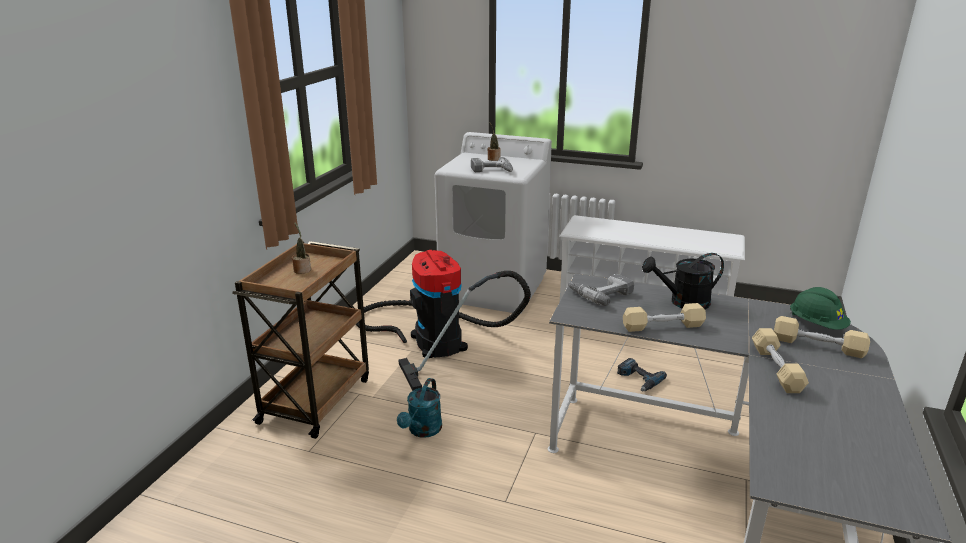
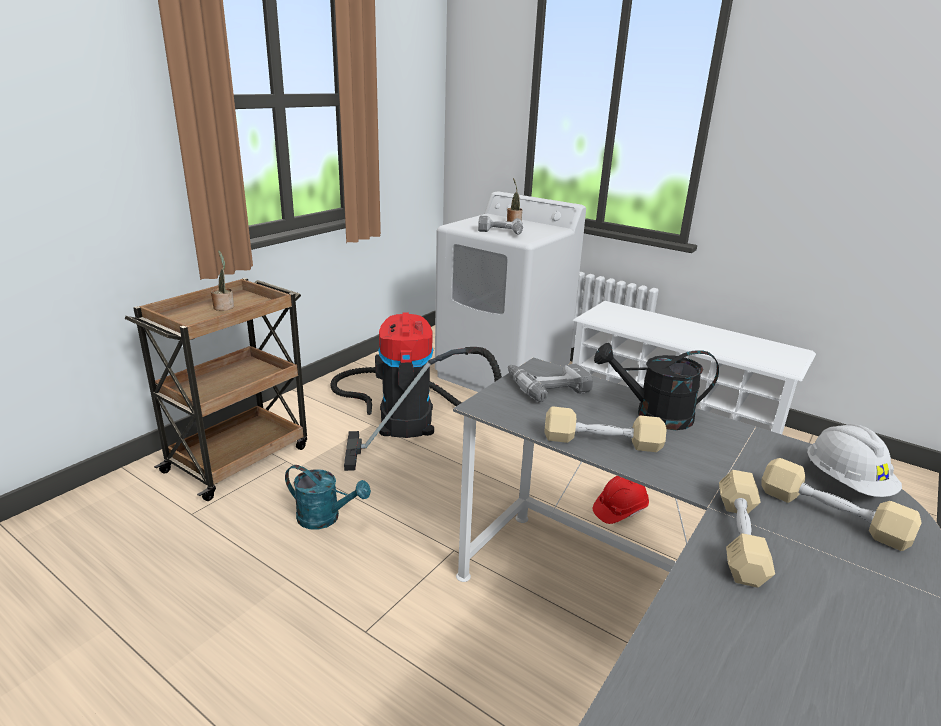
camera: 15 degrees right, 0 degrees up
turquoise watering can [397,378,442,438] -> turquoise watering can turned 105 degrees counterclockwise [285,465,371,529]
power drill [617,358,667,392] -> red hard hat [593,476,649,524]
green hard hat [790,287,851,330] -> white hard hat [807,424,902,497]

